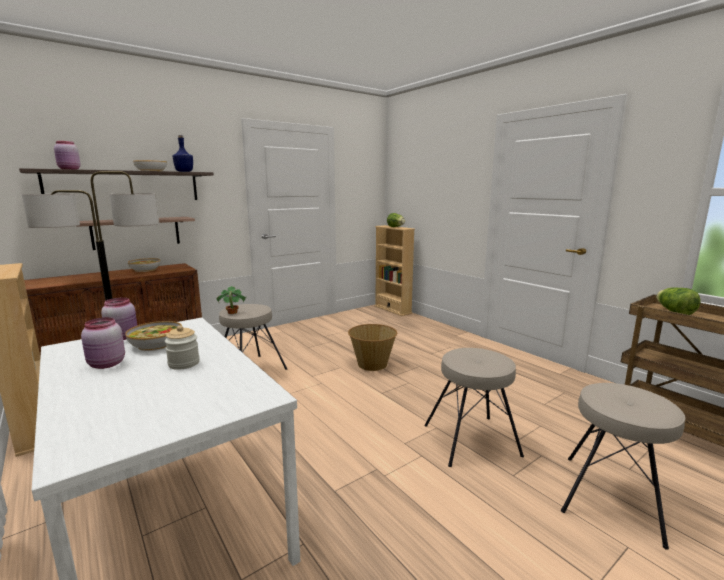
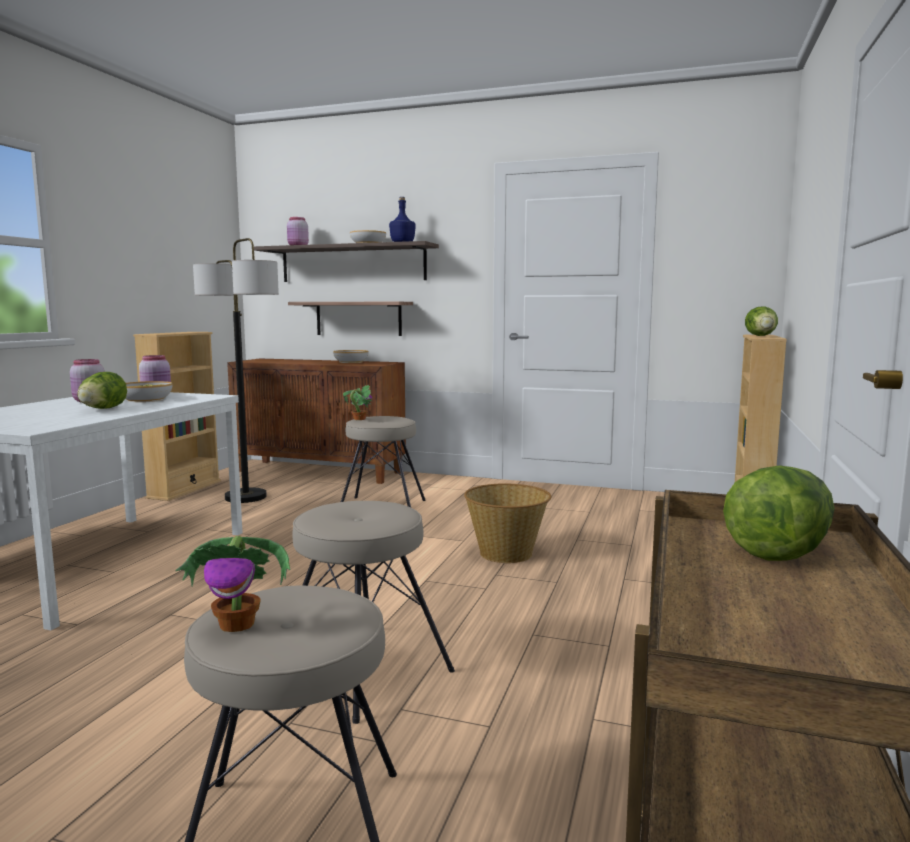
camera: 55 degrees right, 5 degrees down
jar [165,326,200,370] -> lettuce [77,372,127,409]
none -> potted plant [175,536,290,632]

